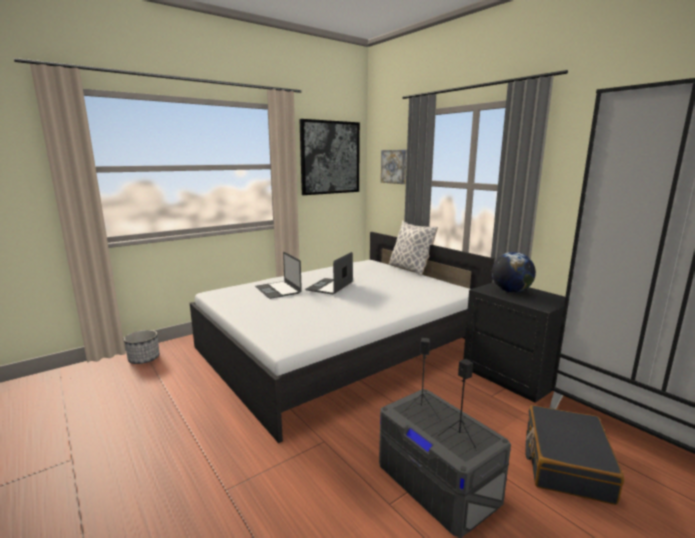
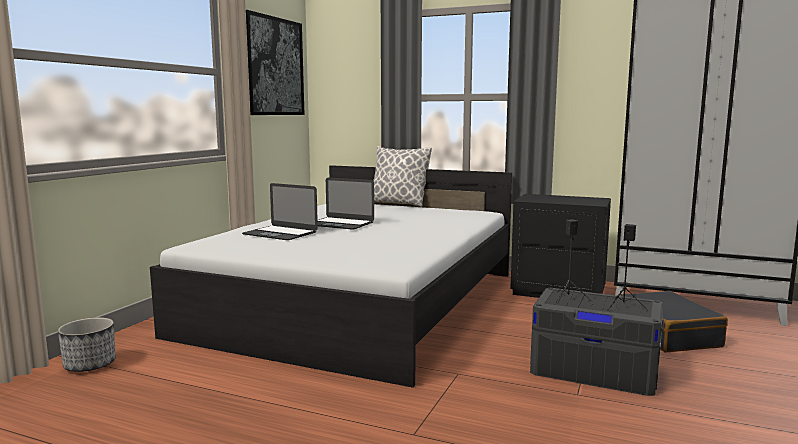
camera: 30 degrees left, 5 degrees down
laptop [305,252,353,294] -> laptop turned 60 degrees counterclockwise [318,178,374,230]
picture [381,150,407,184] -> none
globe [492,252,536,293] -> none

